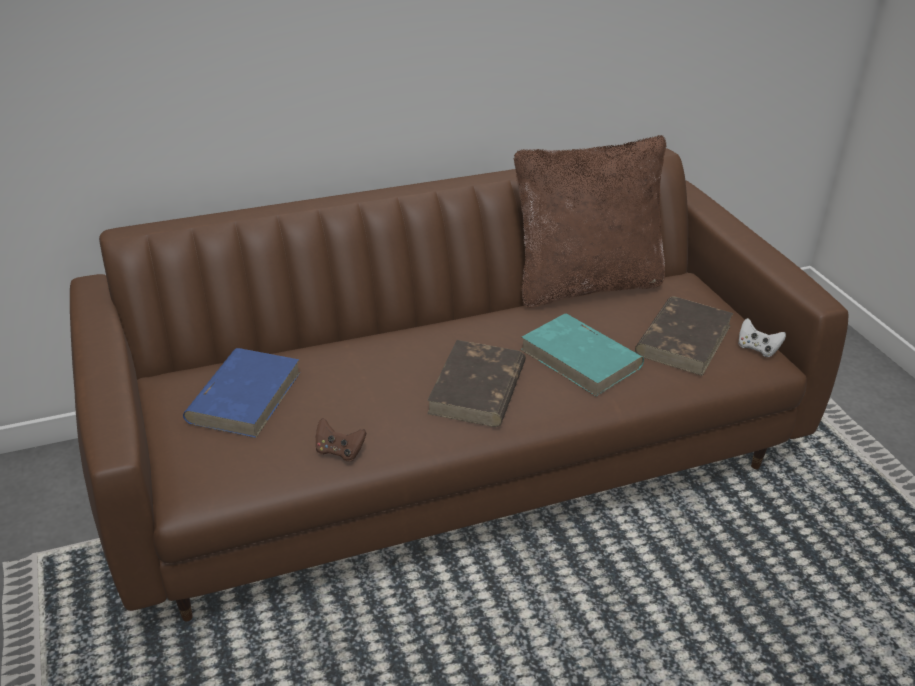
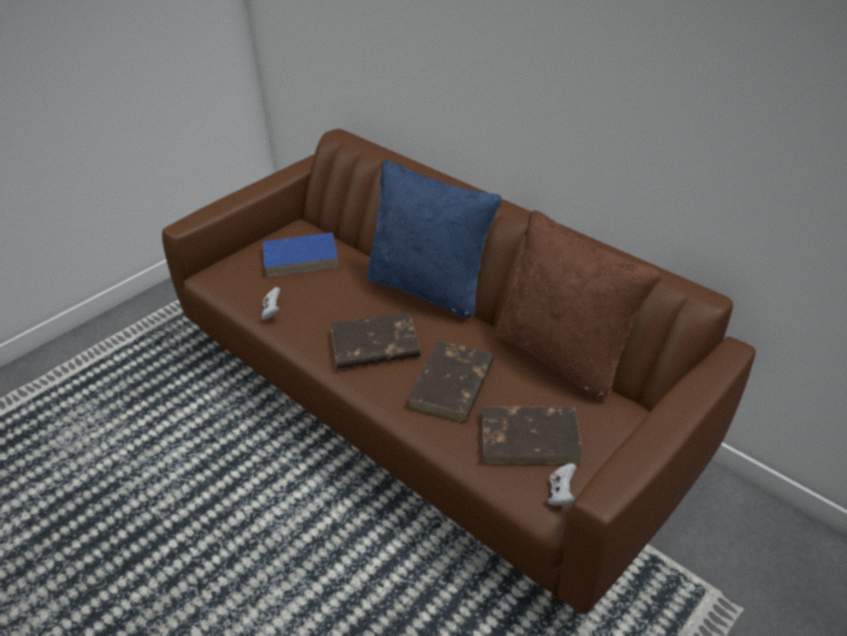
camera: 65 degrees right, 5 degrees up
brown game controller [316,418,366,462] -> white game controller [260,287,280,320]
turquoise book [520,314,644,396] -> brown book [407,340,494,422]
none -> blue pillow [367,159,502,318]

